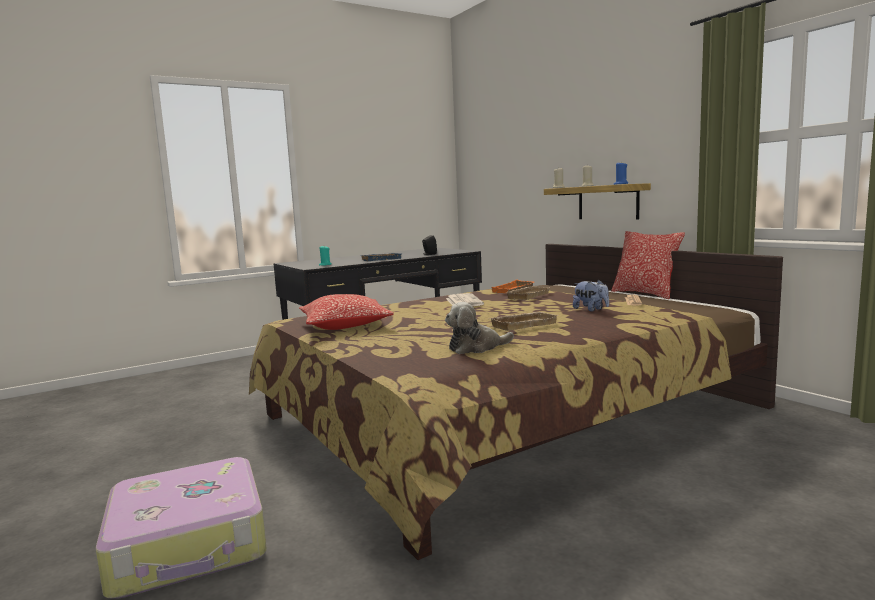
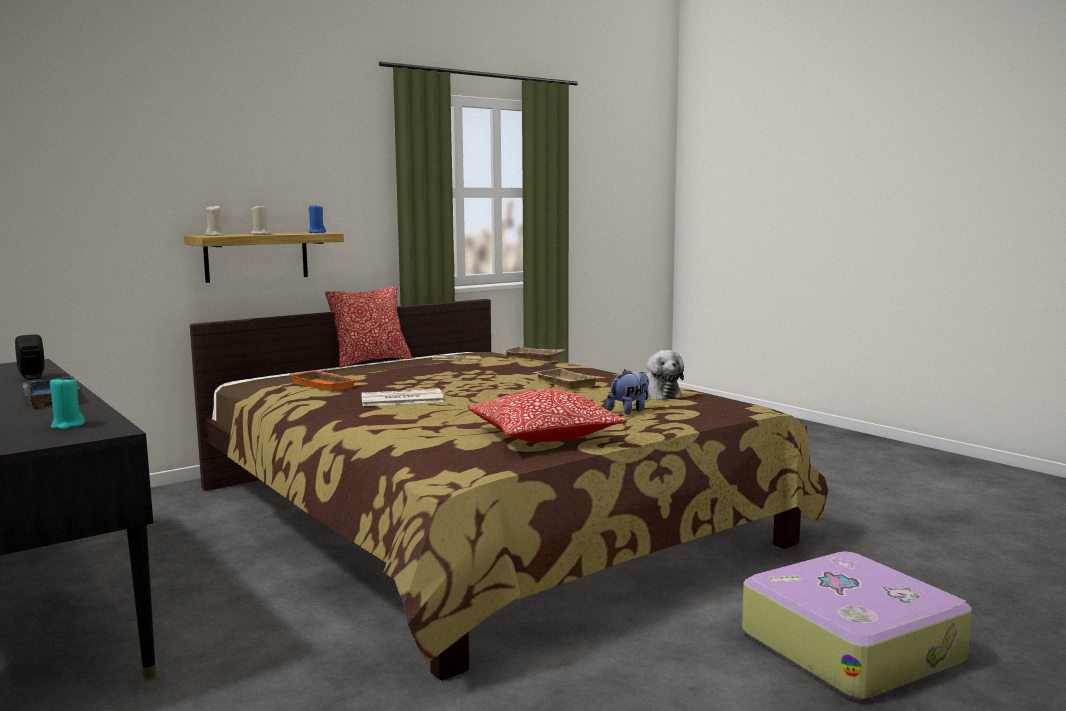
camera: 95 degrees left, 0 degrees up
beige tray [504,287,550,300] -> beige tray moved to [504,346,565,361]
plush toy [573,280,609,312] -> plush toy moved to [606,370,649,414]

